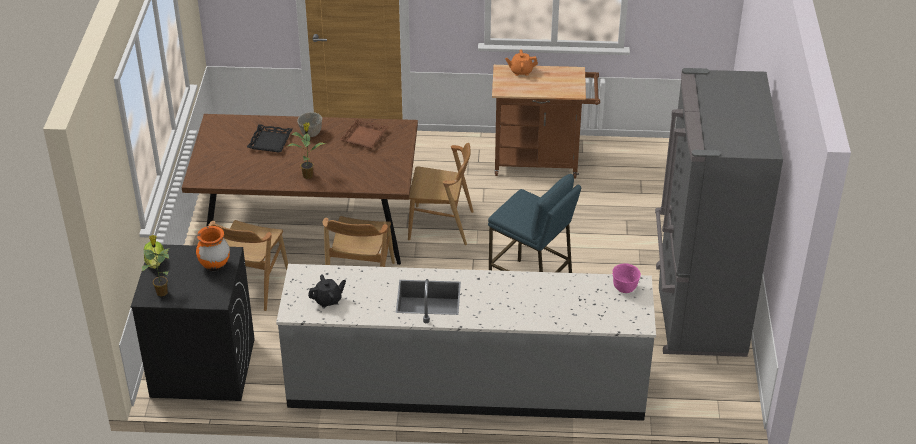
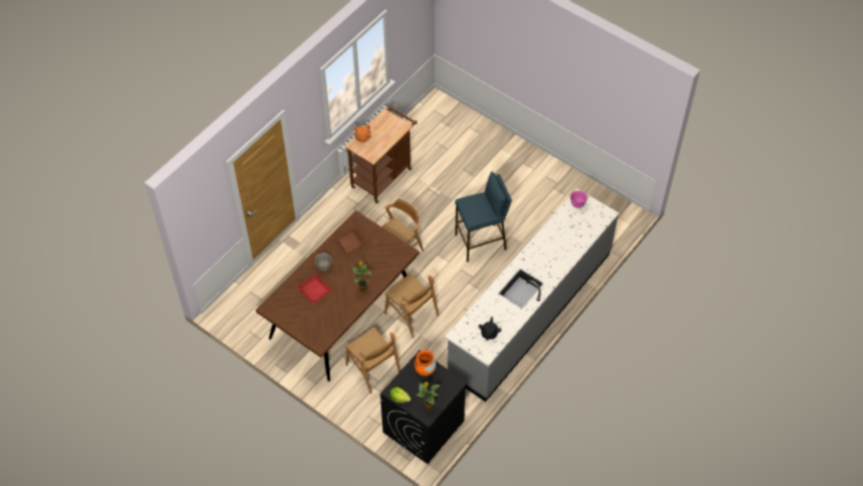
camera: 55 degrees left, 15 degrees up
black tray [247,124,292,152] -> red tray [296,273,333,304]
grey fridge [655,68,783,357] -> none

